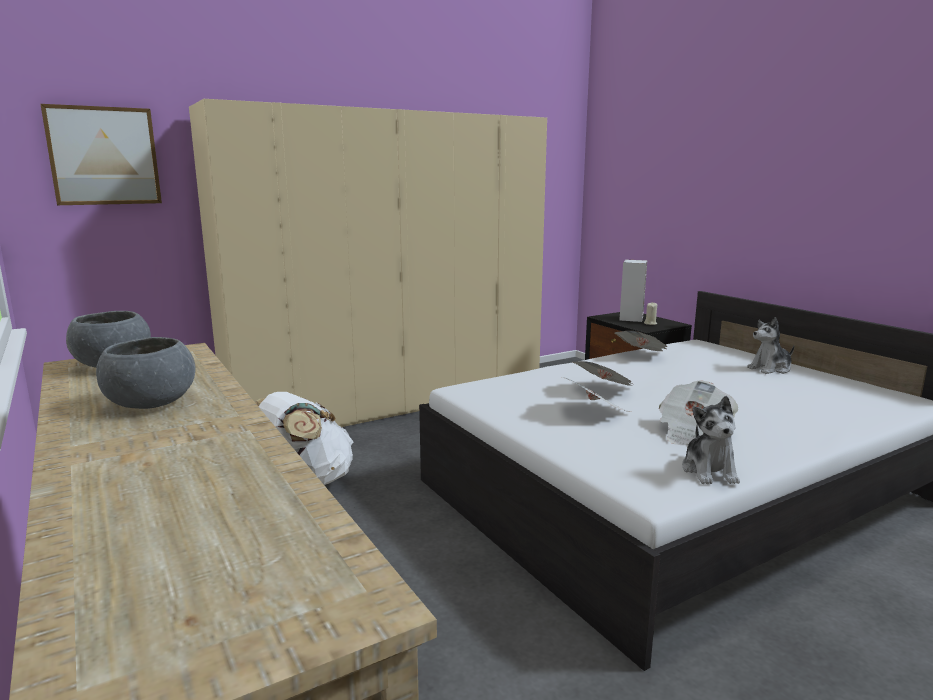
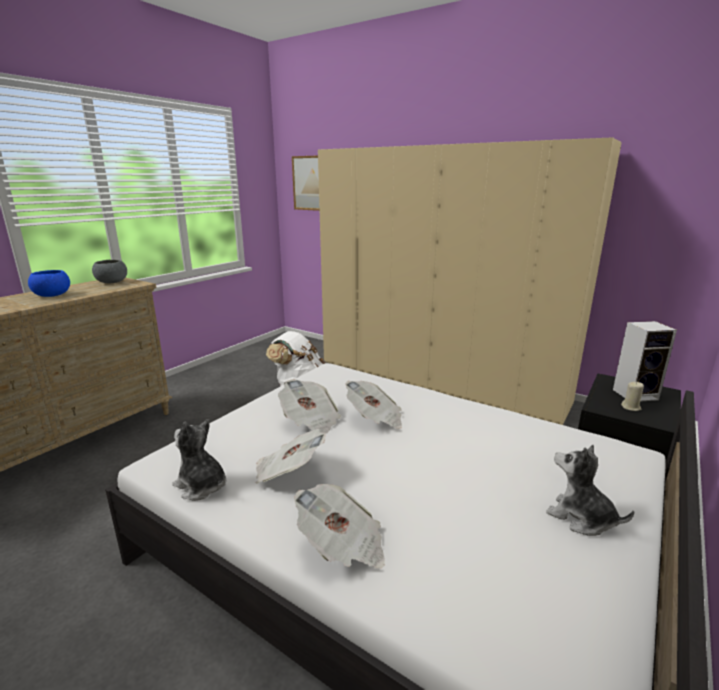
camera: 65 degrees right, 5 degrees up
grey bowl [96,337,195,409] -> blue bowl [28,270,70,297]
newspaper [614,331,667,351] -> newspaper moved to [294,484,385,568]
plush toy [682,396,740,484] -> plush toy turned 60 degrees clockwise [172,419,227,501]

